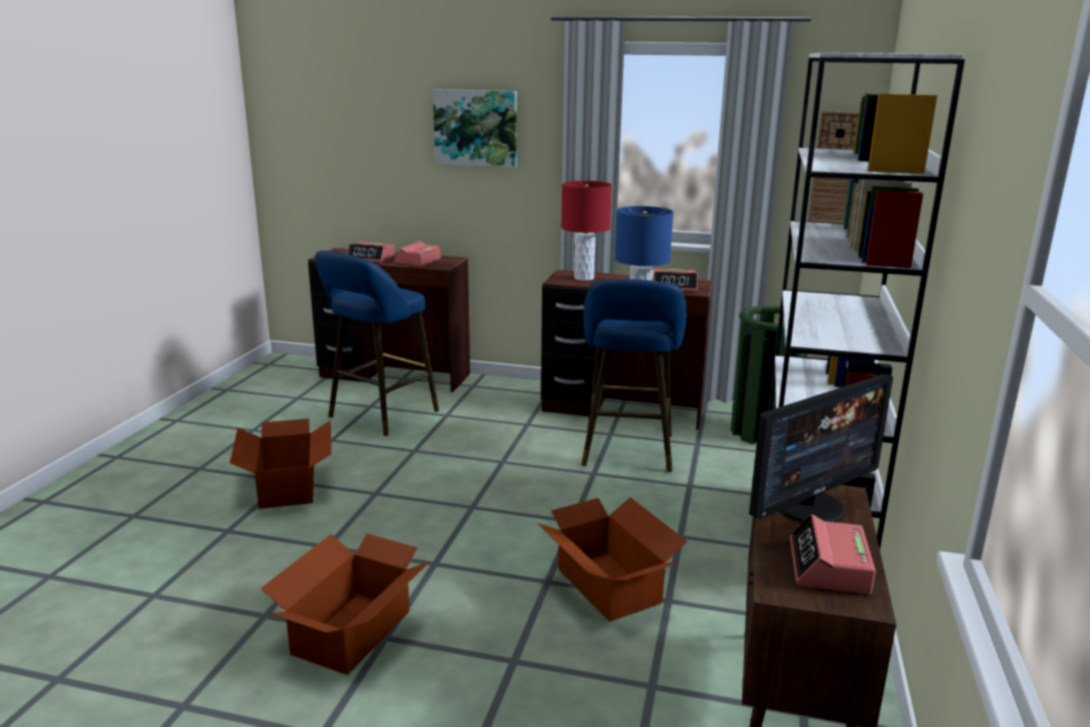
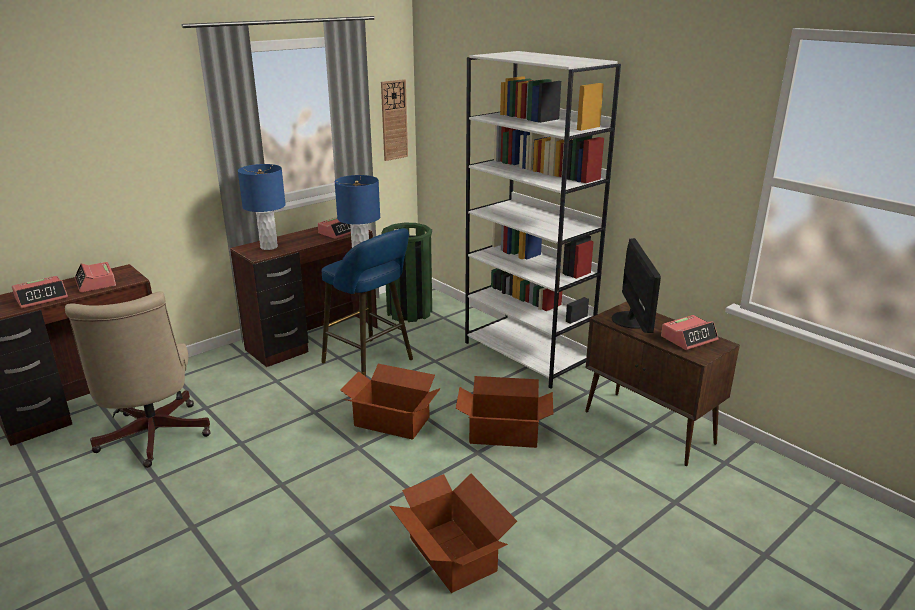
camera: 55 degrees left, 5 degrees up
cardboard box [230,419,331,509] -> cardboard box moved to [340,364,441,440]
blue stool [315,251,439,436] -> beige office chair [65,291,210,468]
picture [433,89,517,168] -> none
red table lamp [561,181,612,281] -> blue table lamp [238,164,286,250]
alarm clock [790,514,876,594] -> alarm clock turned 75 degrees counterclockwise [661,315,718,350]

